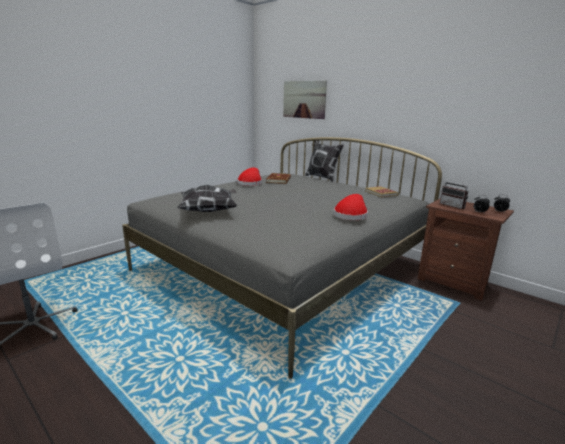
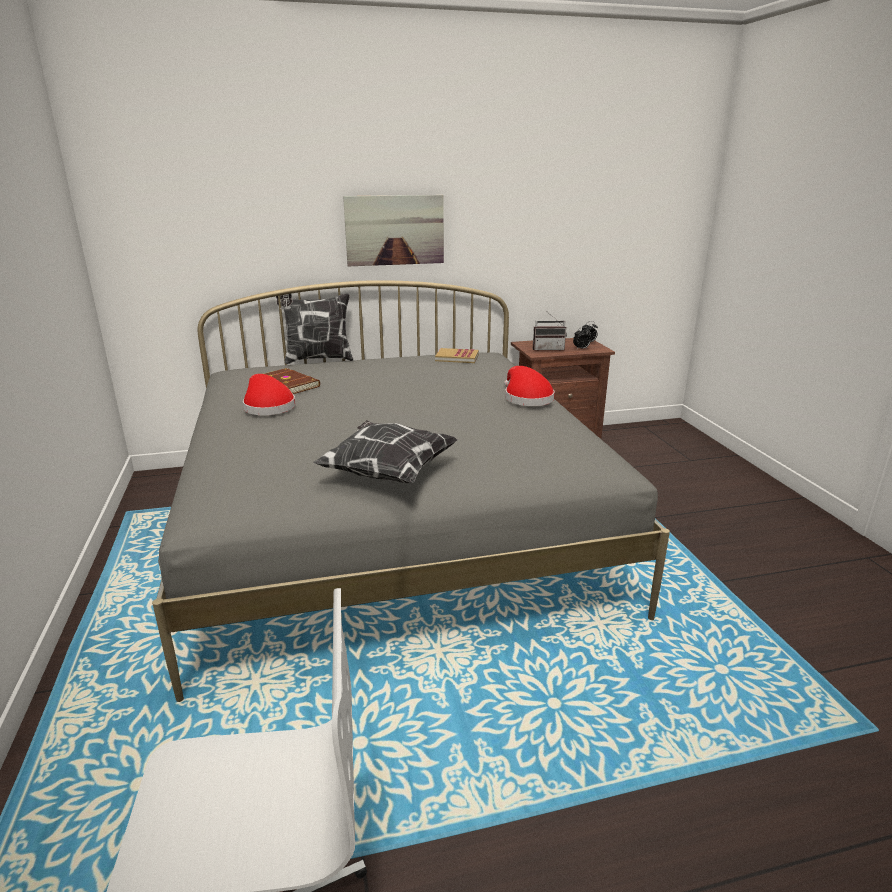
camera: 55 degrees left, 5 degrees up
picture [283,80,327,119] -> picture moved to [343,195,444,266]

